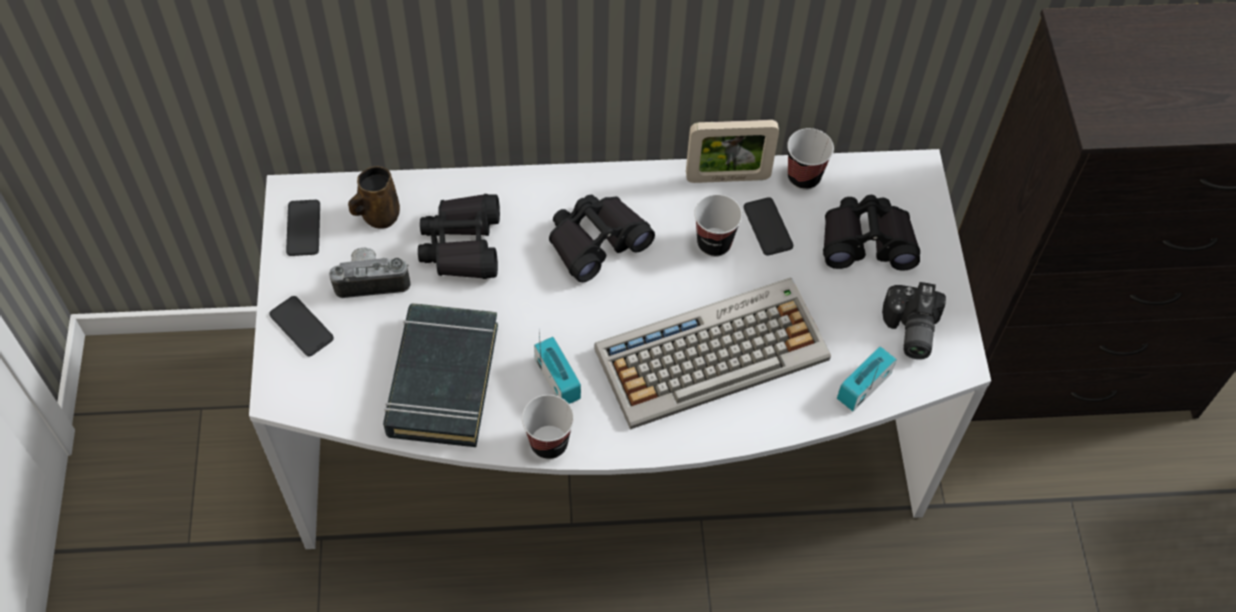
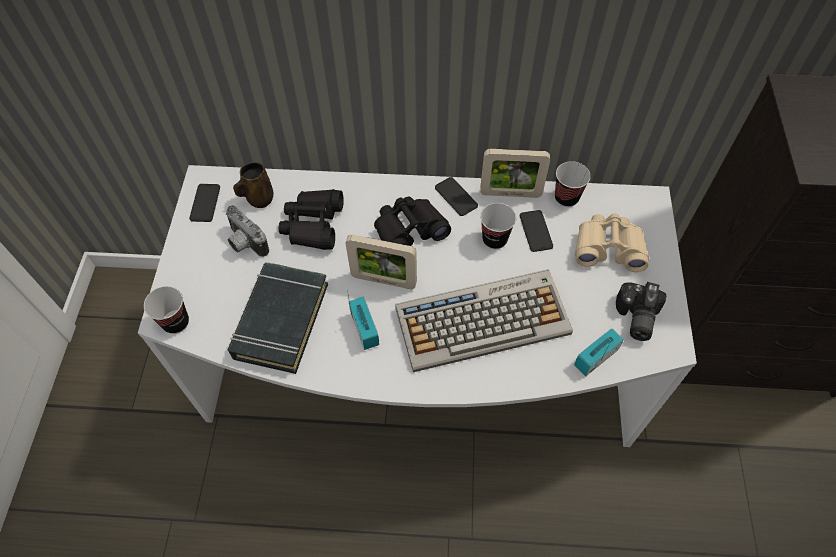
camera: 10 degrees right, 0 degrees up
phone [269,296,334,356] -> phone moved to [435,177,478,216]
camera [329,247,411,298] -> camera turned 135 degrees counterclockwise [226,205,269,257]
cup [522,395,574,459] -> cup moved to [144,286,189,334]
black binoculars [823,195,920,271] -> beige binoculars [575,213,649,272]
none -> picture frame [346,235,417,289]

